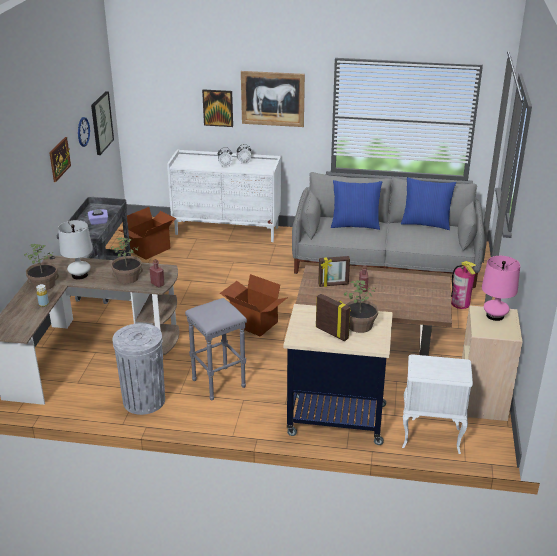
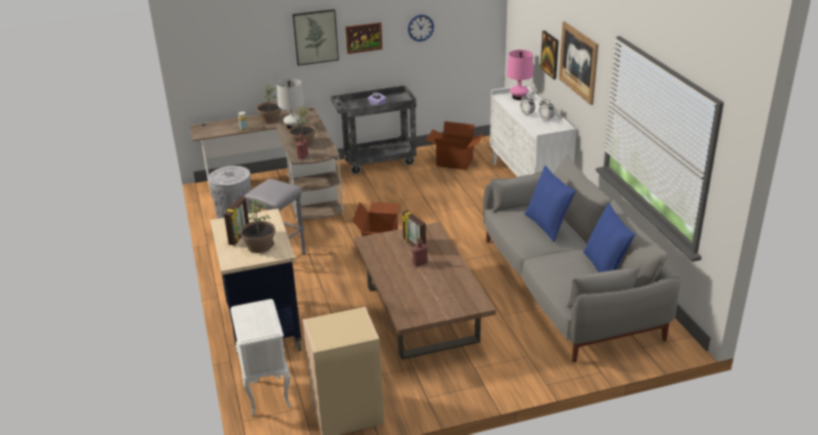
camera: 65 degrees right, 0 degrees up
picture [91,91,114,155] -> picture moved to [292,9,339,66]
fire extinguisher [451,261,477,309] -> none
pink table lamp [482,256,520,321] -> pink table lamp moved to [507,50,533,100]

